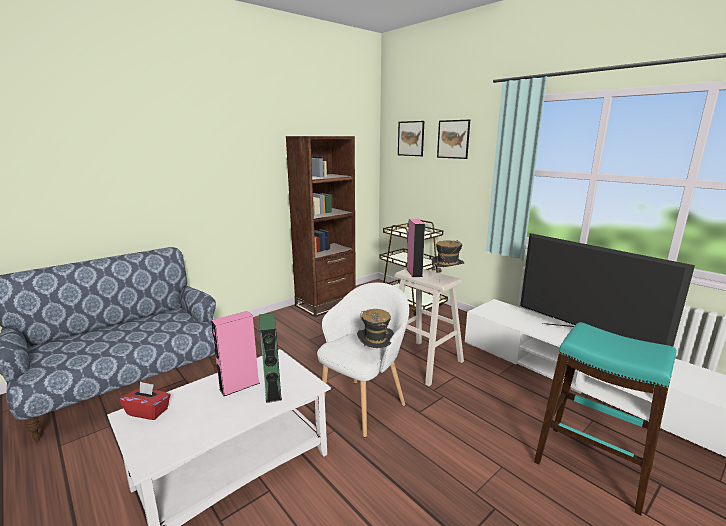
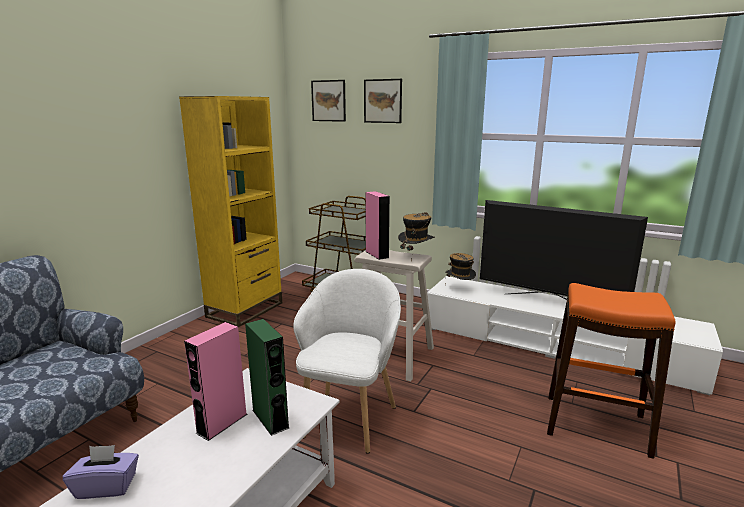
camera: 20 degrees left, 0 degrees up
red tissue box [119,382,171,420] -> purple tissue box [63,445,139,499]
brown bookcase [286,136,356,317] -> yellow bookcase [179,96,282,327]
hat [357,309,394,348] -> hat moved to [446,253,476,280]
turquoise stool [534,322,676,516] -> orange stool [547,283,676,459]

